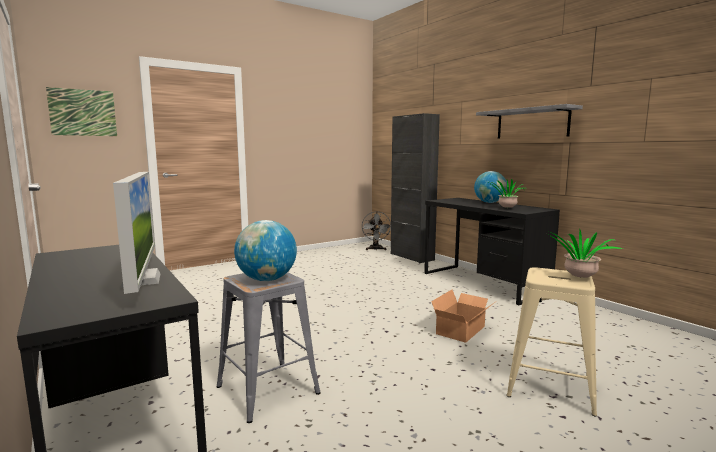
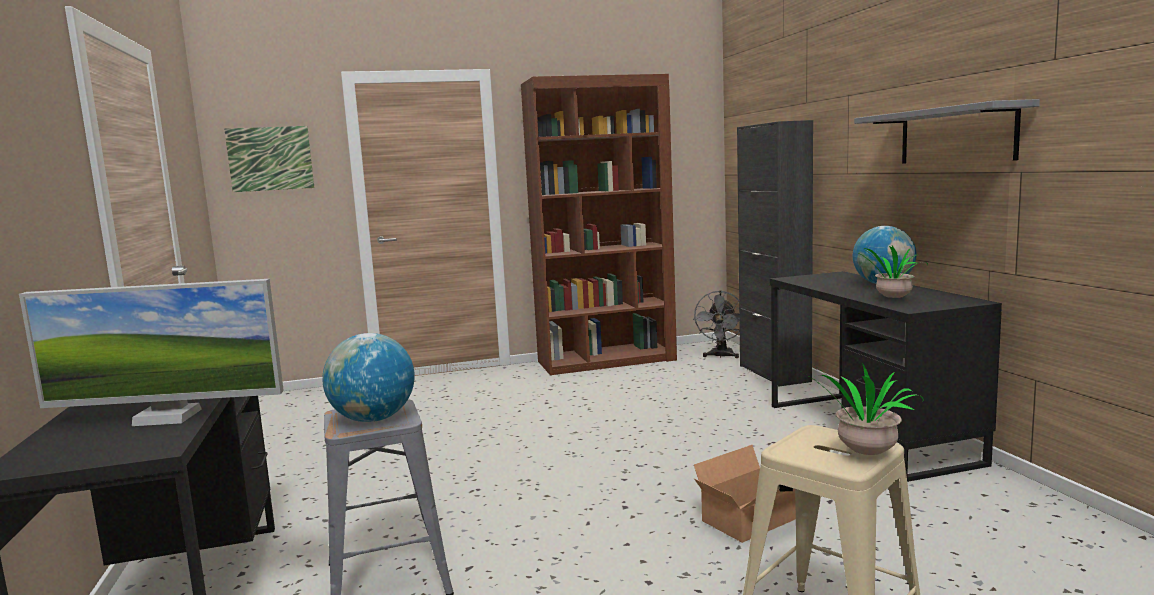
camera: 20 degrees right, 0 degrees up
monitor [113,172,161,294] -> monitor turned 90 degrees clockwise [19,279,284,426]
none -> brown bookcase [521,74,677,375]

